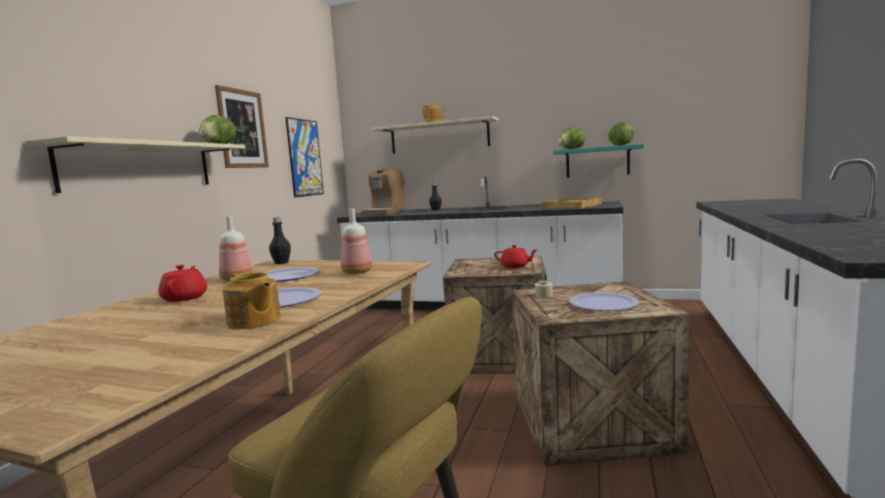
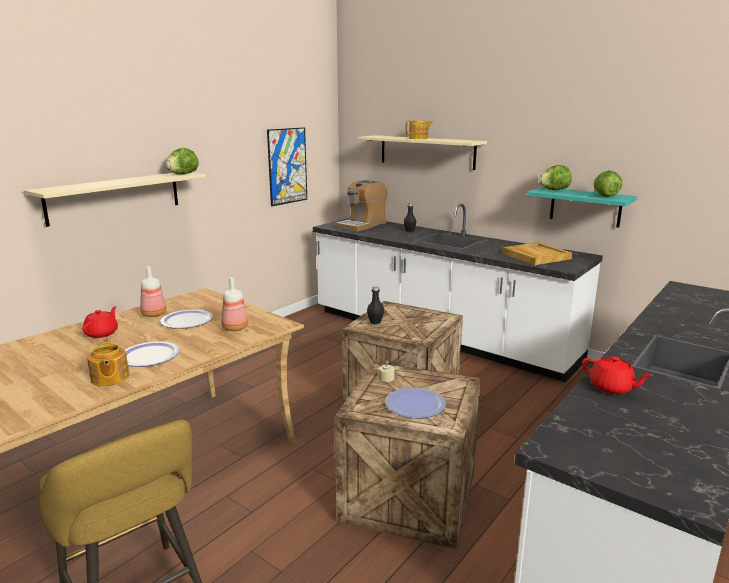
camera: 20 degrees right, 10 degrees up
picture [215,85,269,168] -> none
black bottle [269,217,291,264] -> black bottle moved to [367,285,384,324]
red teapot [494,245,537,268] -> red teapot moved to [582,356,653,394]

